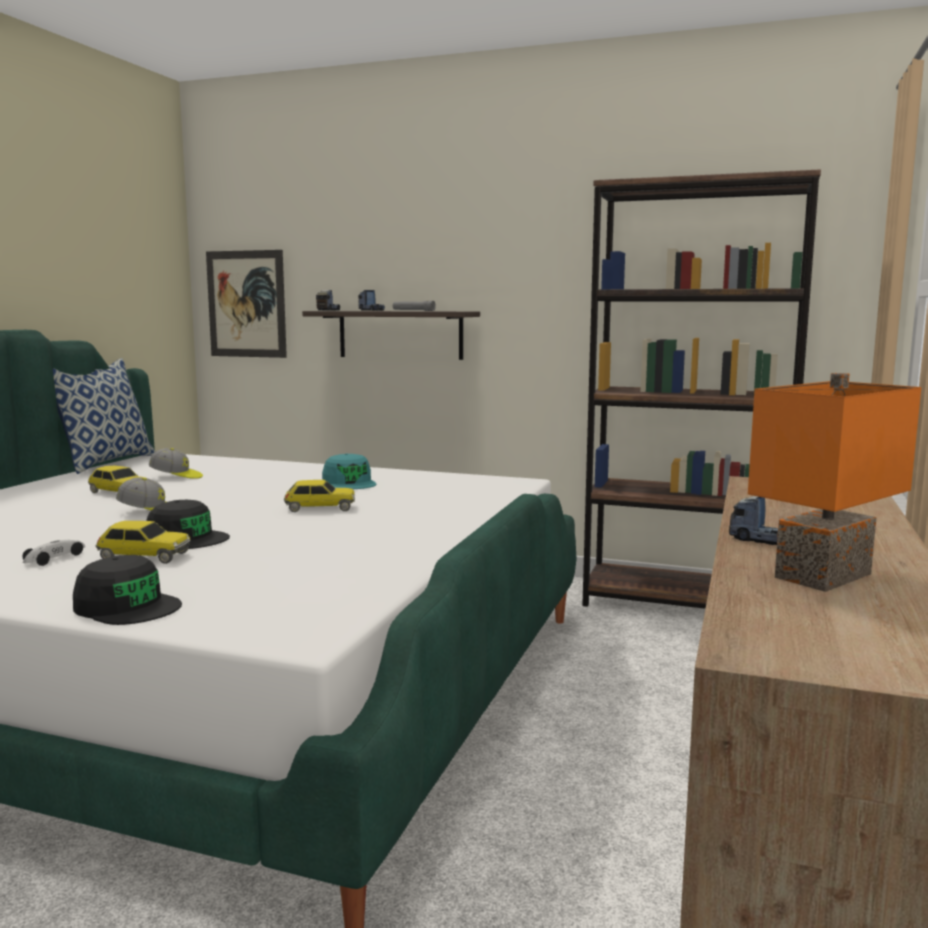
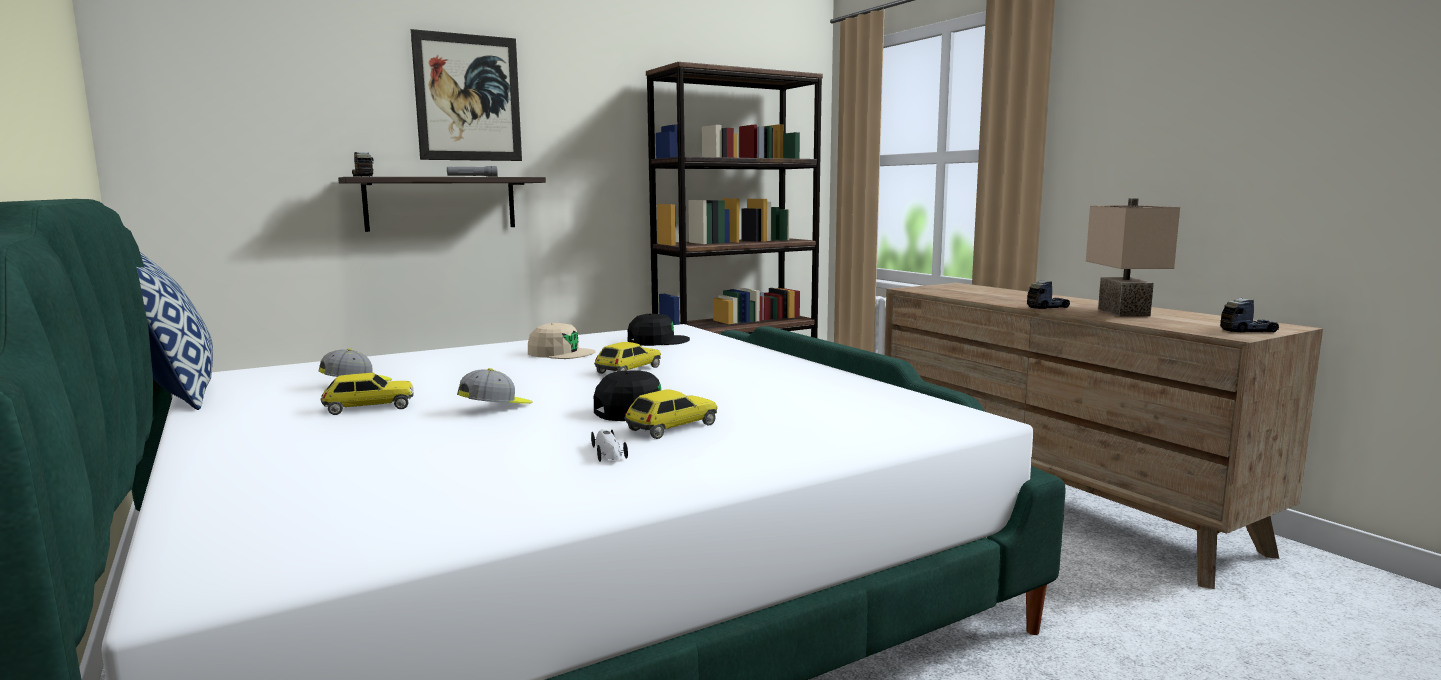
camera: 50 degrees left, 0 degrees up
black cap [73,555,182,625] -> black cap moved to [627,314,690,346]
picture [206,250,287,358] -> picture moved to [411,29,522,161]
turquoise cap [322,453,376,489] -> beige cap [528,323,596,359]
toy truck [358,290,385,311] -> toy truck moved to [1220,298,1279,332]
orange table lamp [748,373,921,592] -> beige table lamp [1086,198,1180,317]

